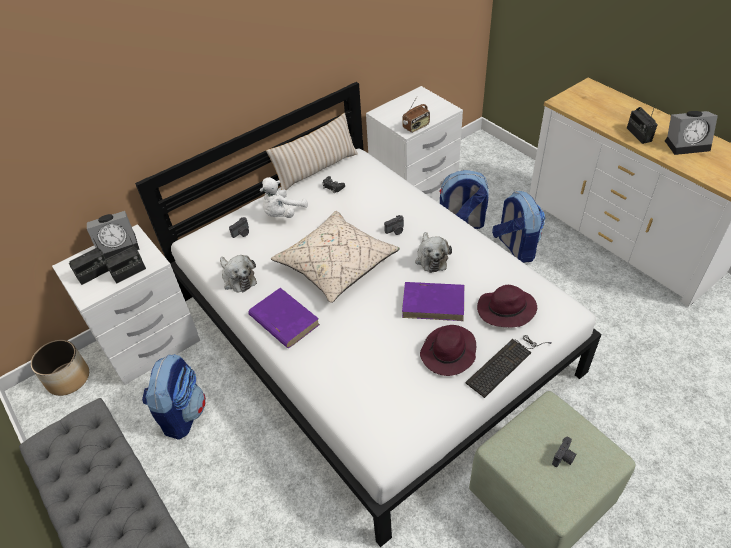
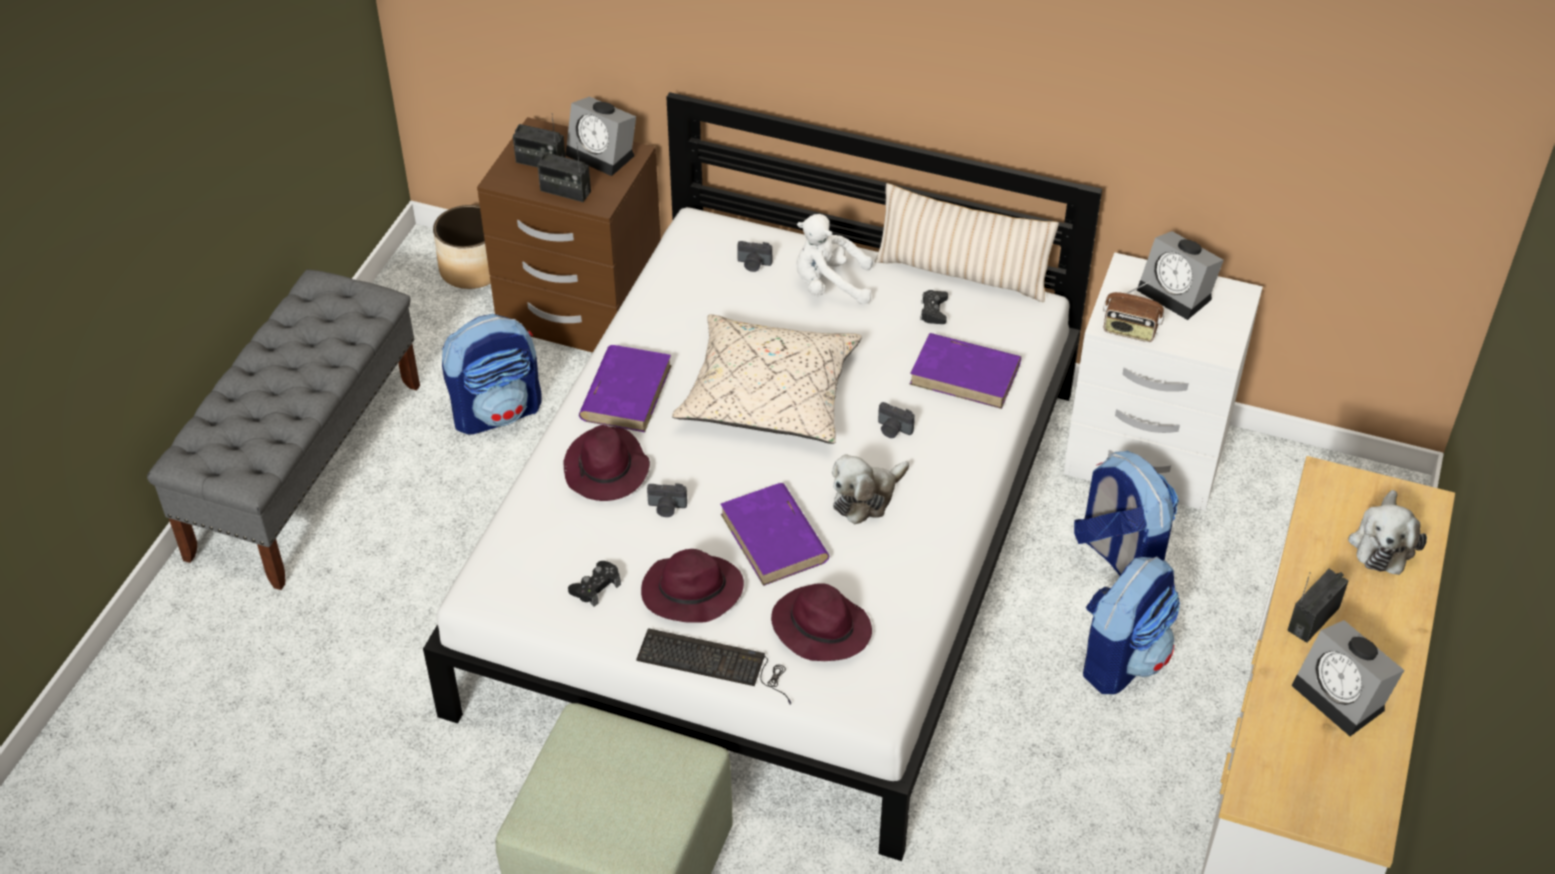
camera: 55 degrees right, 0 degrees up
white nightstand [52,224,200,385] -> brown nightstand [477,117,661,353]
plush toy [220,255,257,292] -> plush toy moved to [1348,490,1427,575]
camera [552,437,576,467] -> camera moved to [647,483,687,517]
none -> purple hat [564,425,650,501]
none -> black game controller [568,561,621,607]
none -> purple book [910,333,1021,409]
none -> alarm clock [1137,231,1224,320]

